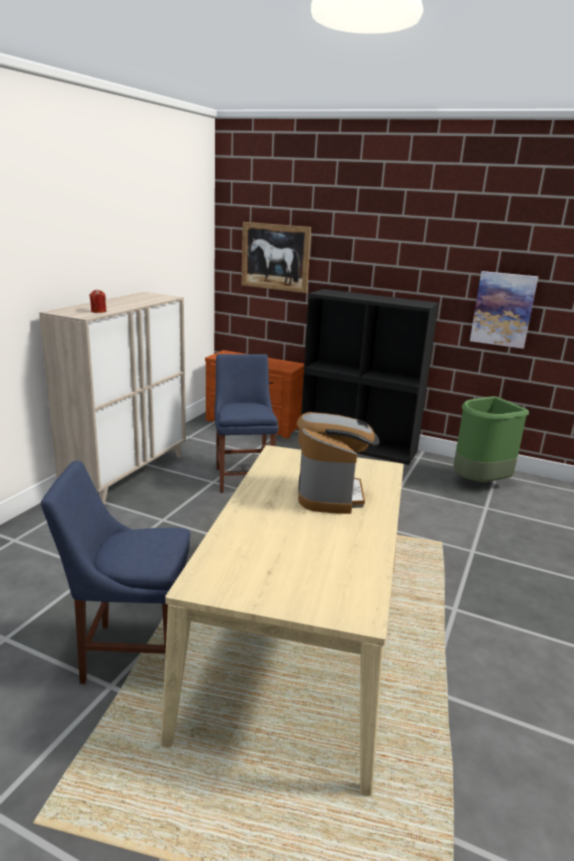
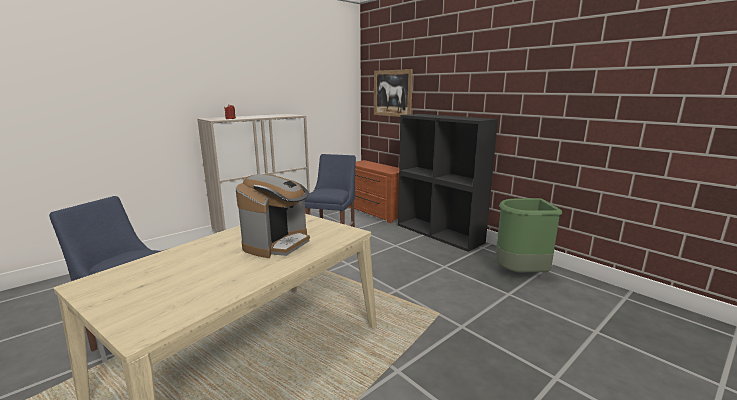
camera: 25 degrees right, 5 degrees down
picture [470,271,538,349] -> none

